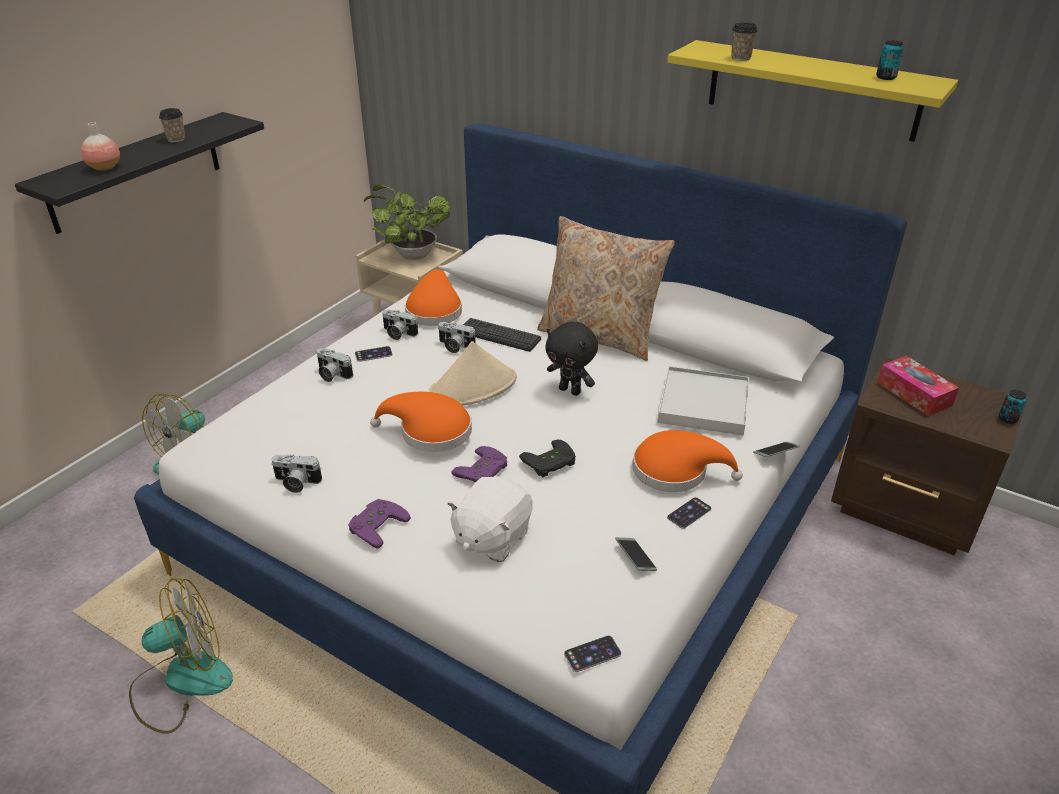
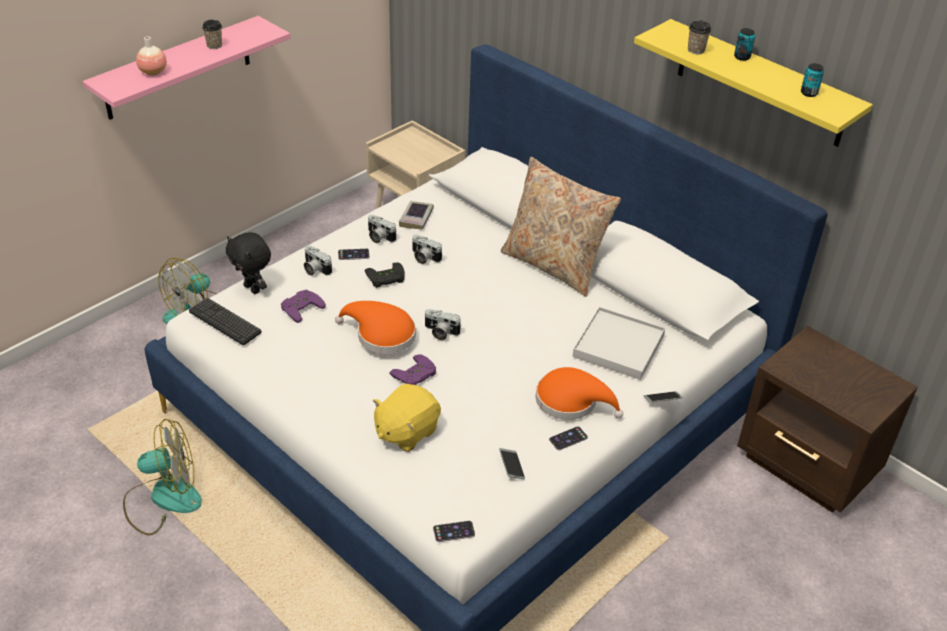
camera: 10 degrees right, 5 degrees up
black shelf [15,112,264,234] -> pink shelf [82,16,291,120]
camera [271,454,322,493] -> camera moved to [424,309,461,340]
purple game controller [348,499,411,549] -> purple game controller moved to [281,290,326,323]
potted plant [364,185,450,260] -> none
orange hat [405,269,462,326] -> book [399,201,434,230]
beige hat [428,341,517,406] -> none
white plush toy [447,476,533,562] -> yellow plush toy [373,384,441,452]
keyboard [463,318,541,352] -> keyboard moved to [189,298,262,345]
black game controller [519,439,576,478] -> black game controller moved to [365,262,404,288]
black plush toy [545,322,598,396] -> black plush toy moved to [226,232,271,294]
tissue box [877,356,959,416] -> none
can [999,390,1026,424] -> can moved to [734,28,755,61]

